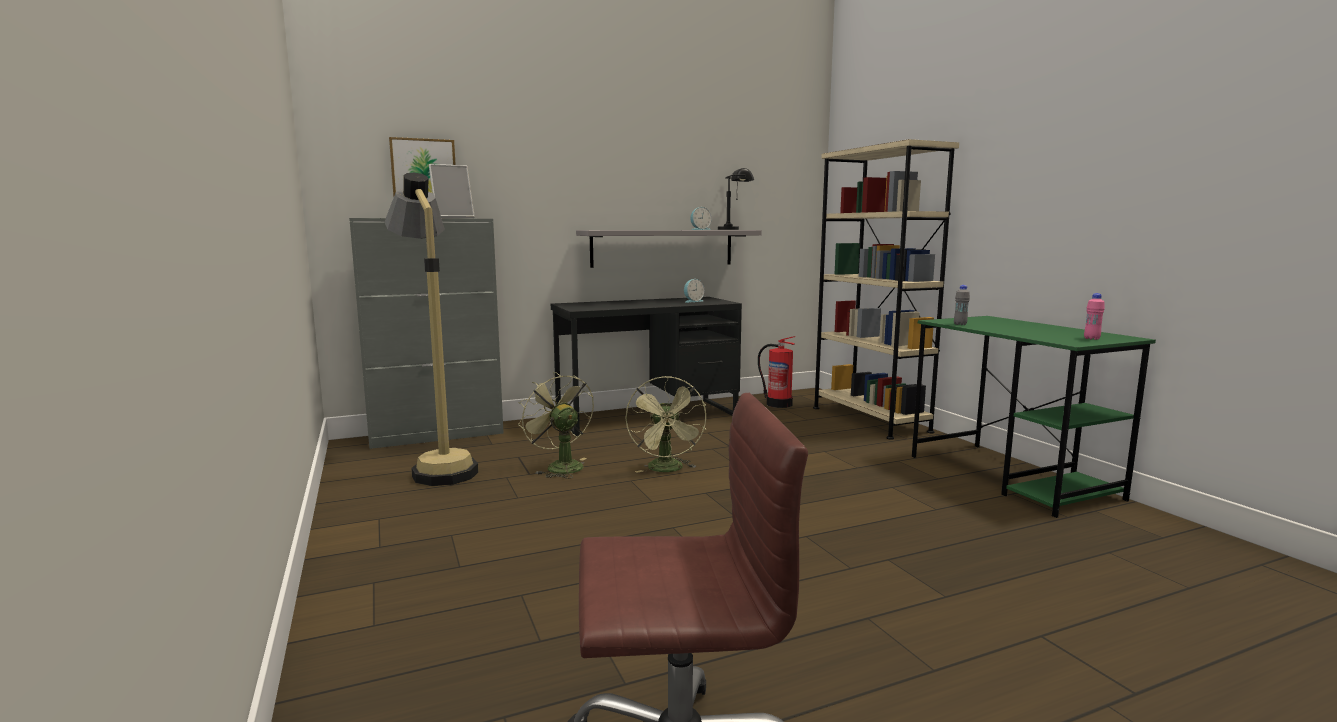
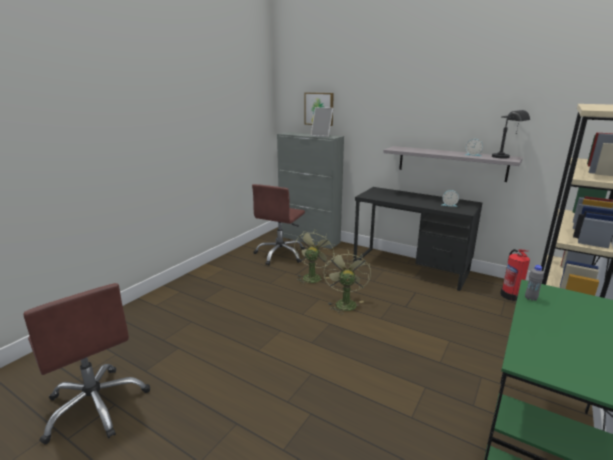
camera: 55 degrees right, 10 degrees up
floor lamp [385,173,479,486] -> brown office chair [252,184,305,265]
green fan [625,376,706,473] -> green fan turned 135 degrees clockwise [324,253,371,312]
pink bottle [1084,293,1105,340] -> none

